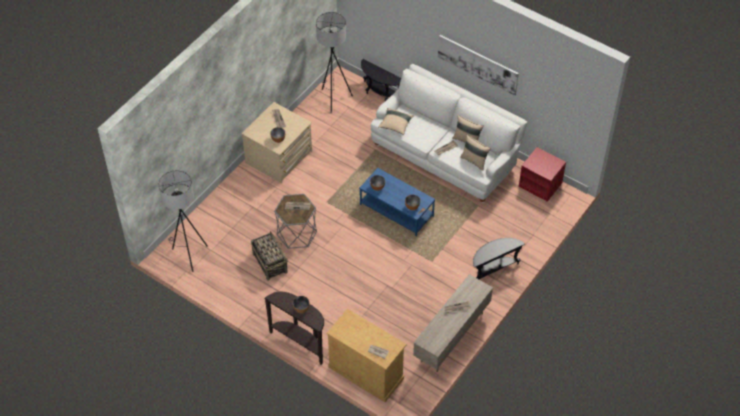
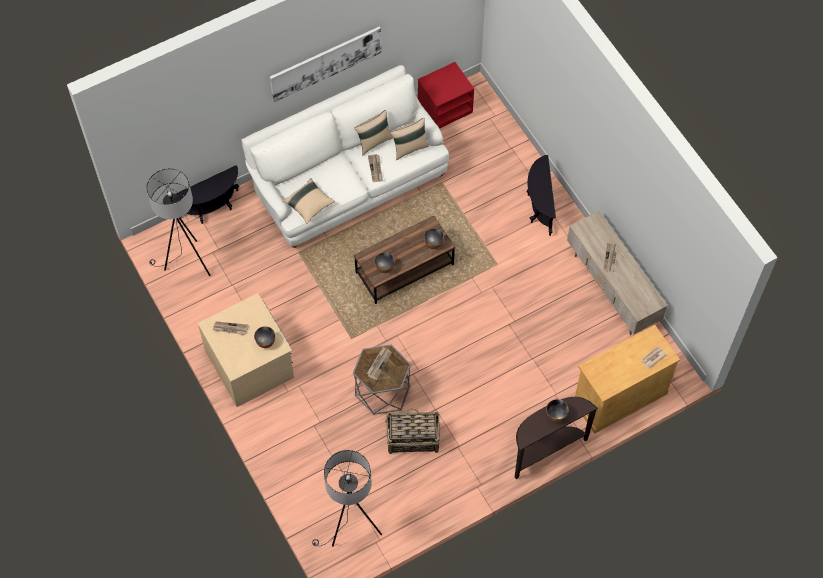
camera: 65 degrees left, 10 degrees up
blue coffee table [359,168,435,236] -> brown coffee table [354,216,455,304]

